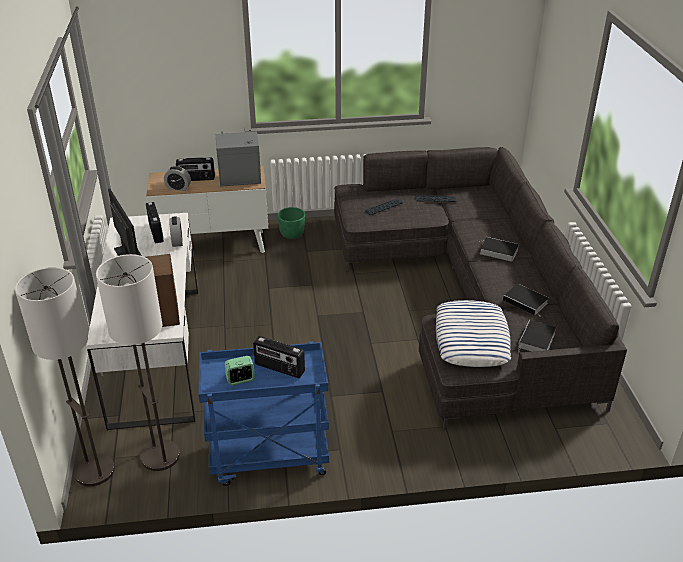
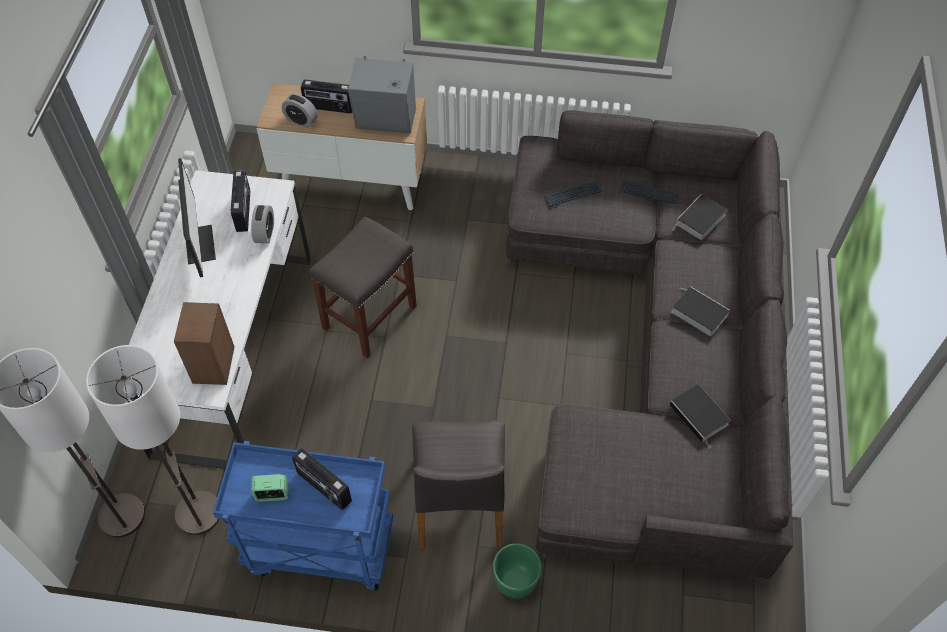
camera: 15 degrees right, 20 degrees up
green planter [277,207,305,239] -> green planter moved to [493,543,542,598]
pillow [436,300,511,367] -> none
book [518,320,556,352] -> book moved to [673,194,727,240]
none -> grey stool [309,216,417,359]
none -> grey chair [412,420,505,549]

